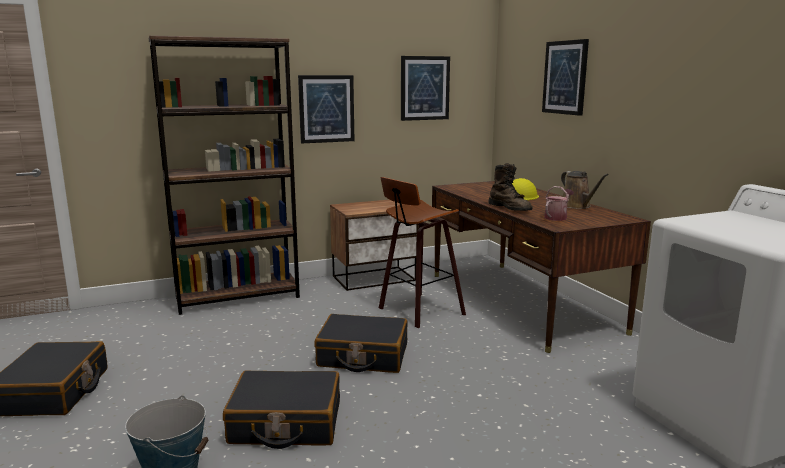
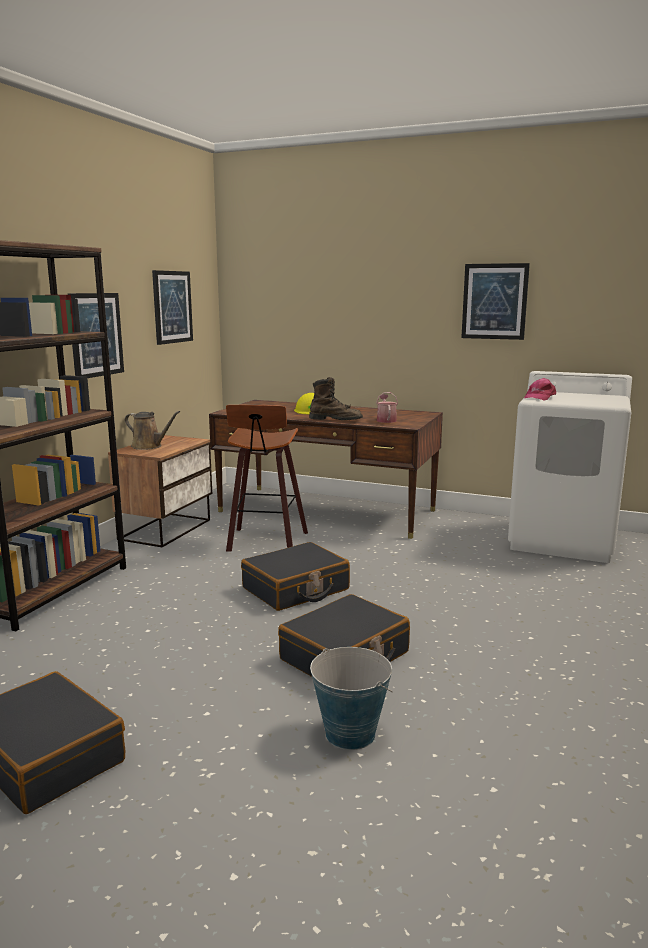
camera: 45 degrees left, 0 degrees up
picture [542,39,589,116] -> picture moved to [461,263,530,340]
brown watering can [561,171,609,209] -> brown watering can moved to [125,411,180,450]
none -> pink cap [524,378,556,401]

